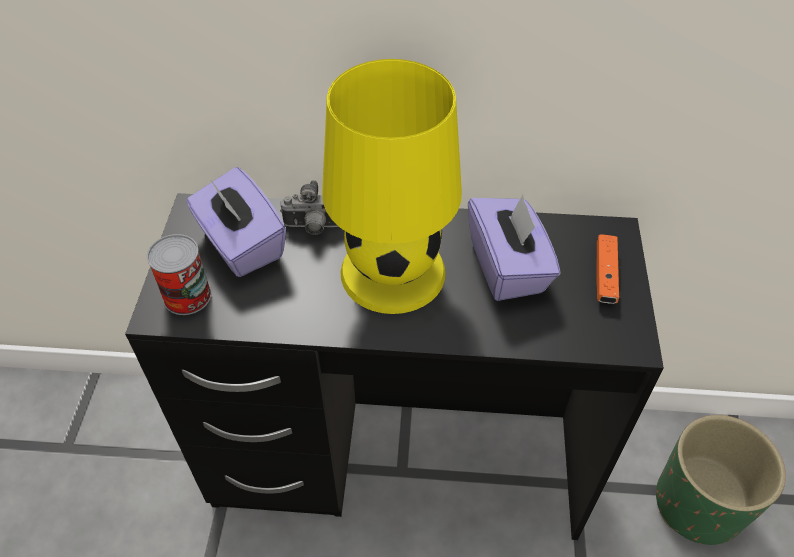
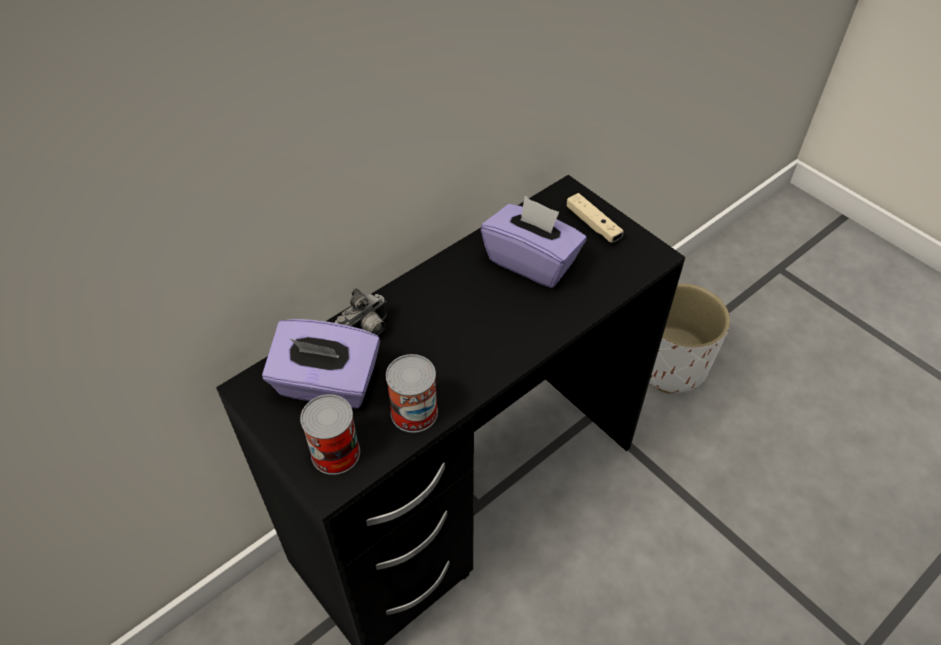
camera: 45 degrees left, 0 degrees up
yellow table lamp [322,59,462,314] -> none
orange game controller [596,234,619,304] -> beige game controller [566,193,624,243]
green planter [656,415,786,545] -> white planter [649,283,730,394]
none -> can [386,354,438,433]

